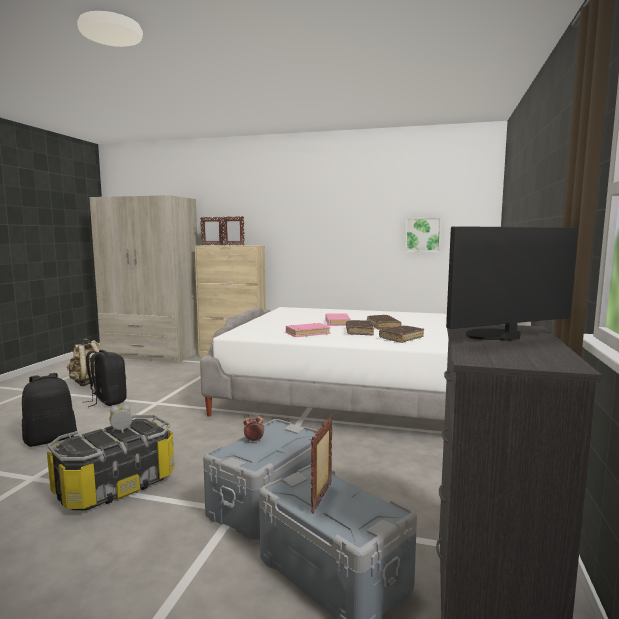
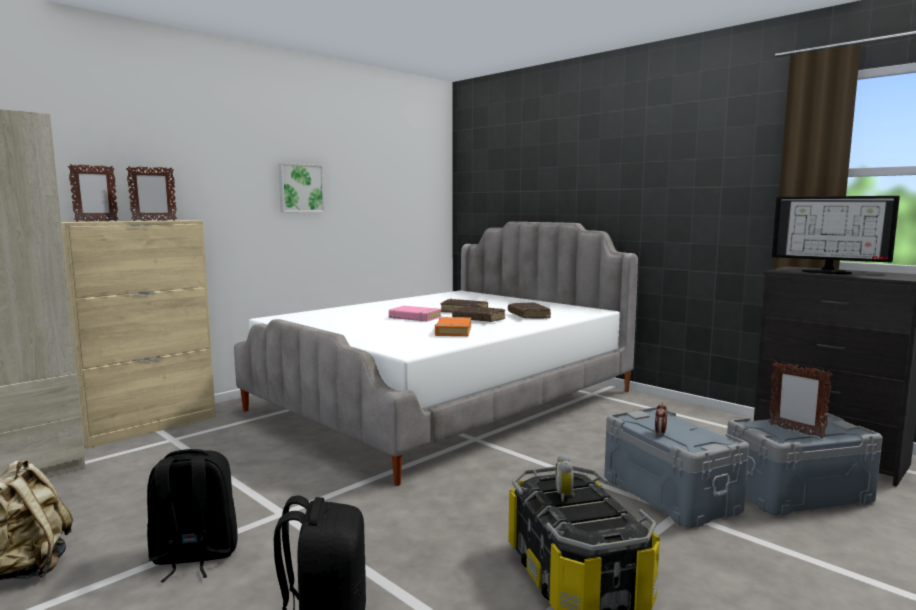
camera: 60 degrees left, 0 degrees up
pink book [286,323,330,337] -> orange book [435,317,471,336]
picture [405,217,441,252] -> picture moved to [278,163,325,212]
monitor [446,226,578,341] -> monitor turned 60 degrees counterclockwise [772,196,900,274]

